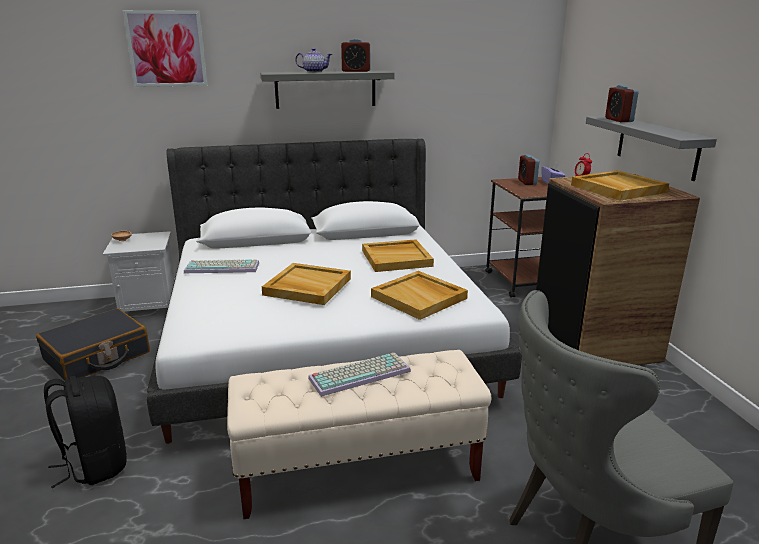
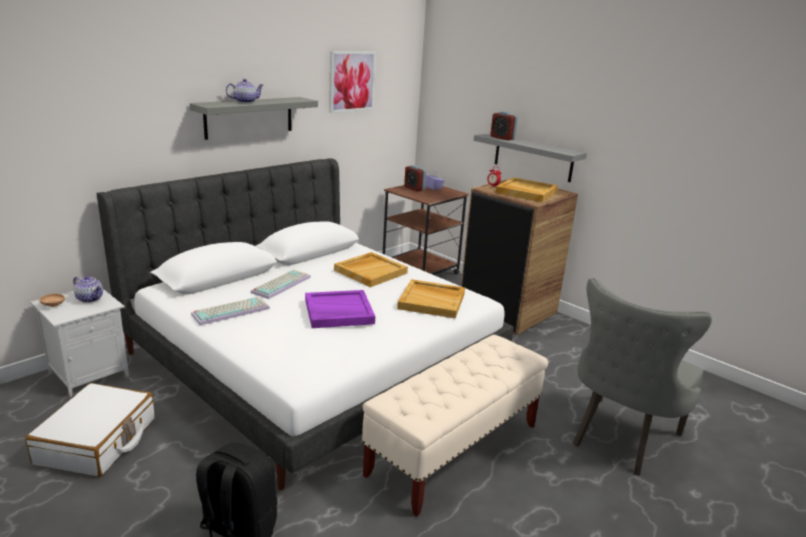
camera: 35 degrees left, 0 degrees up
black suitcase [36,308,150,381] -> white suitcase [25,383,155,477]
picture [123,10,207,87] -> picture moved to [329,51,376,113]
beige tray [262,263,351,305] -> purple tray [305,290,375,328]
keyboard [308,353,411,397] -> keyboard moved to [251,270,311,299]
alarm clock [341,39,370,72] -> none
none -> teapot [73,276,103,303]

